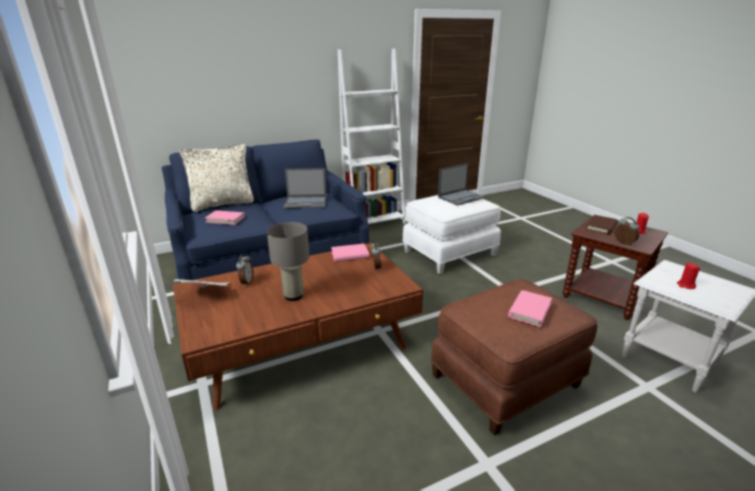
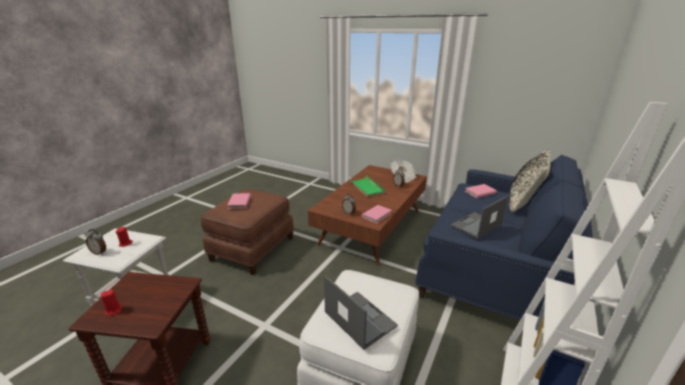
camera: 145 degrees right, 0 degrees up
grey table lamp [267,222,309,301] -> green tray [348,176,386,197]
laptop [438,163,485,206] -> laptop turned 120 degrees clockwise [324,275,398,350]
brown book [585,215,618,235] -> none
alarm clock [615,217,639,246] -> alarm clock moved to [85,229,106,255]

